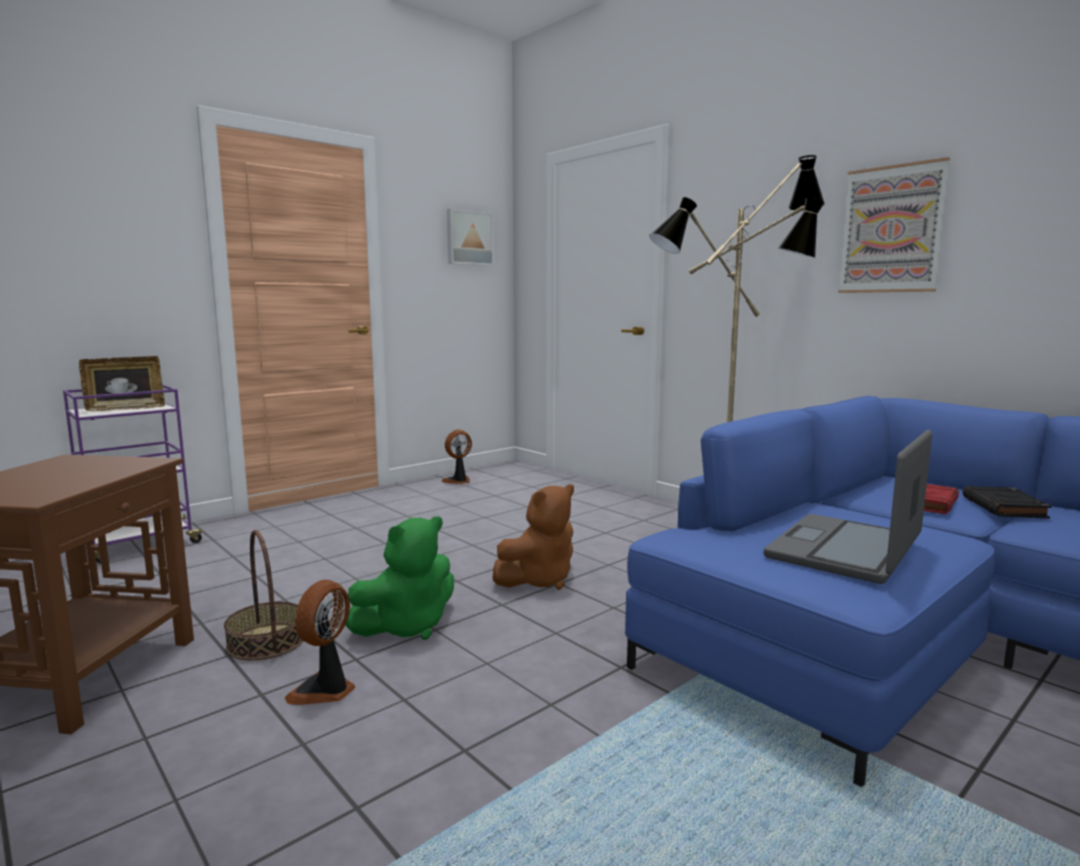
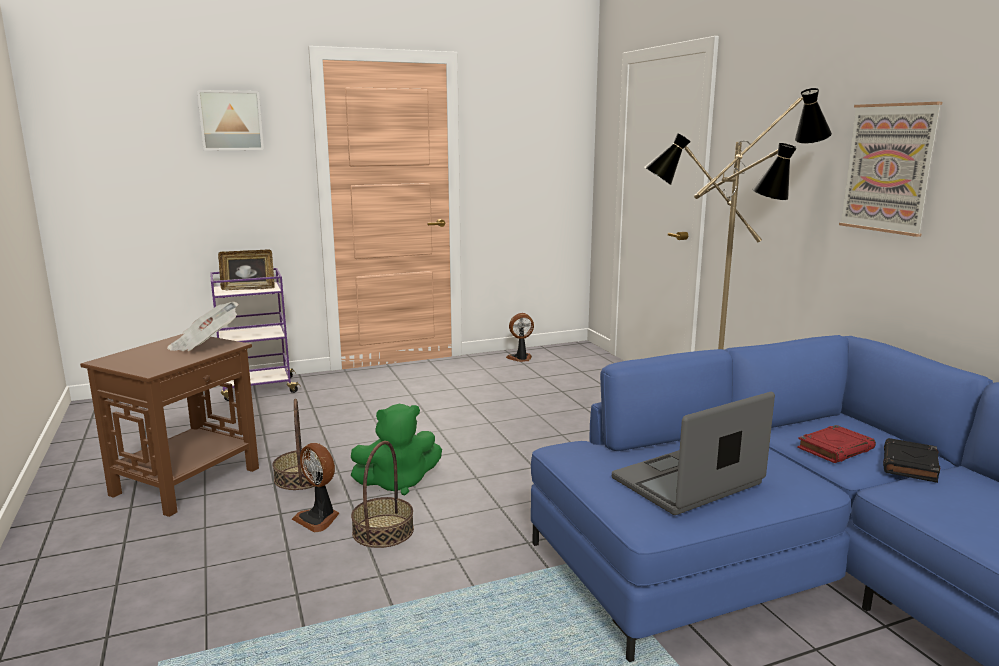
camera: 20 degrees right, 5 degrees up
fan [285,580,355,705] -> fan turned 90 degrees counterclockwise [292,443,340,533]
picture [447,208,494,266] -> picture moved to [197,90,264,151]
brown plush toy [493,484,574,590] -> none
none -> newspaper [167,302,239,351]
none -> basket [351,441,414,548]

